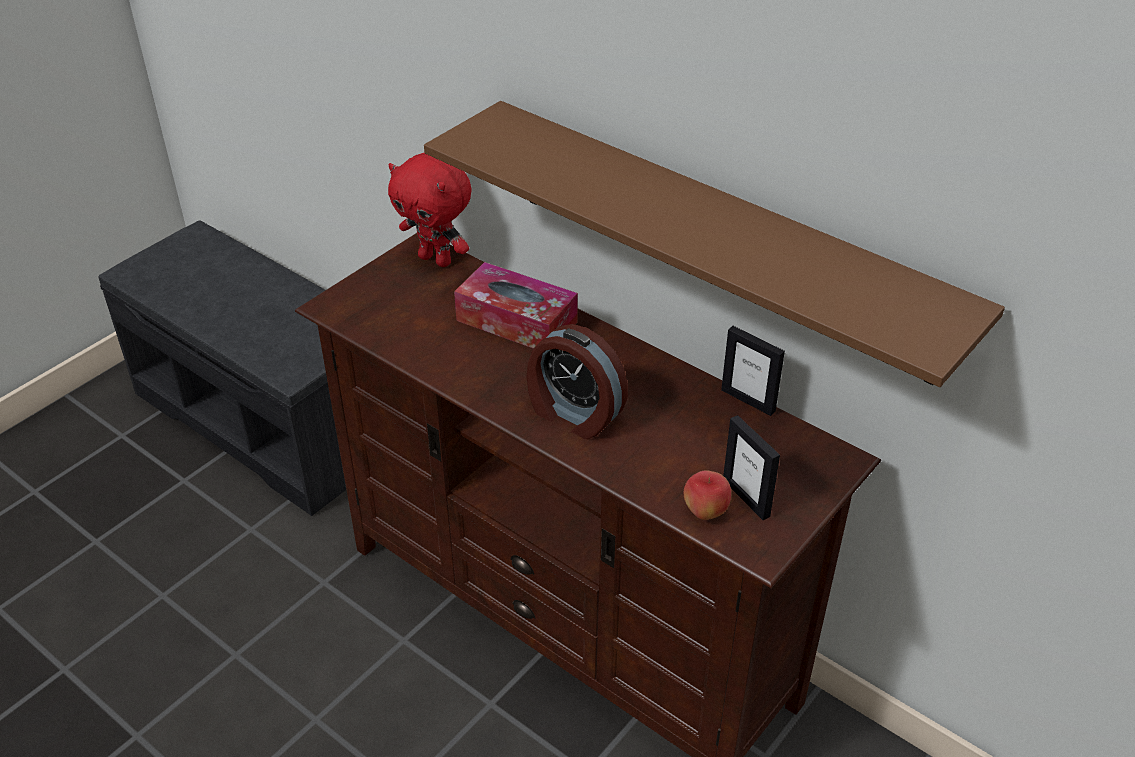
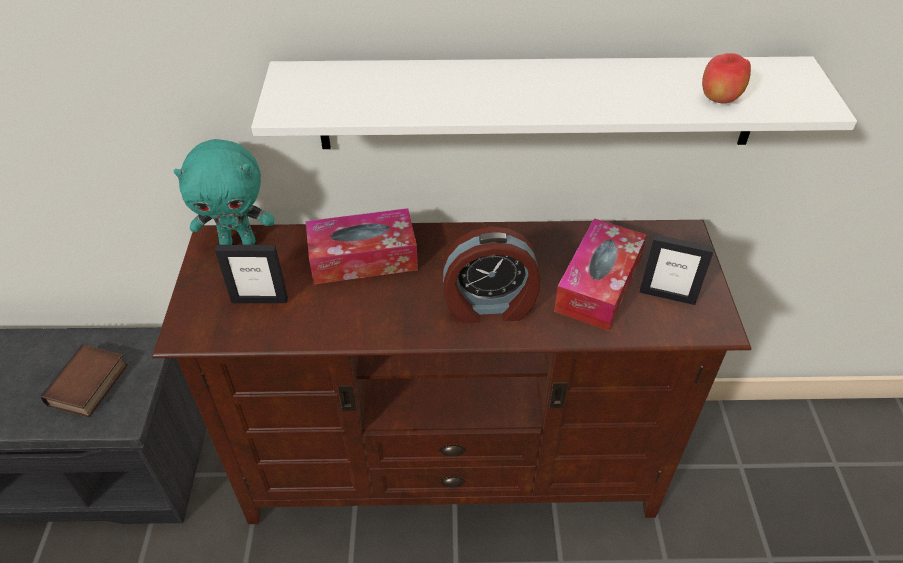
camera: 40 degrees left, 5 degrees up
red plush toy [388,153,472,267] -> turquoise plush toy [174,139,274,245]
brown shelf [424,101,1005,387] -> white shelf [251,56,857,149]
apple [684,470,731,520] -> apple moved to [702,53,751,104]
picture frame [721,326,785,416] -> picture frame moved to [215,245,288,303]
none -> book [41,345,128,418]
none -> tissue box [554,218,647,331]

